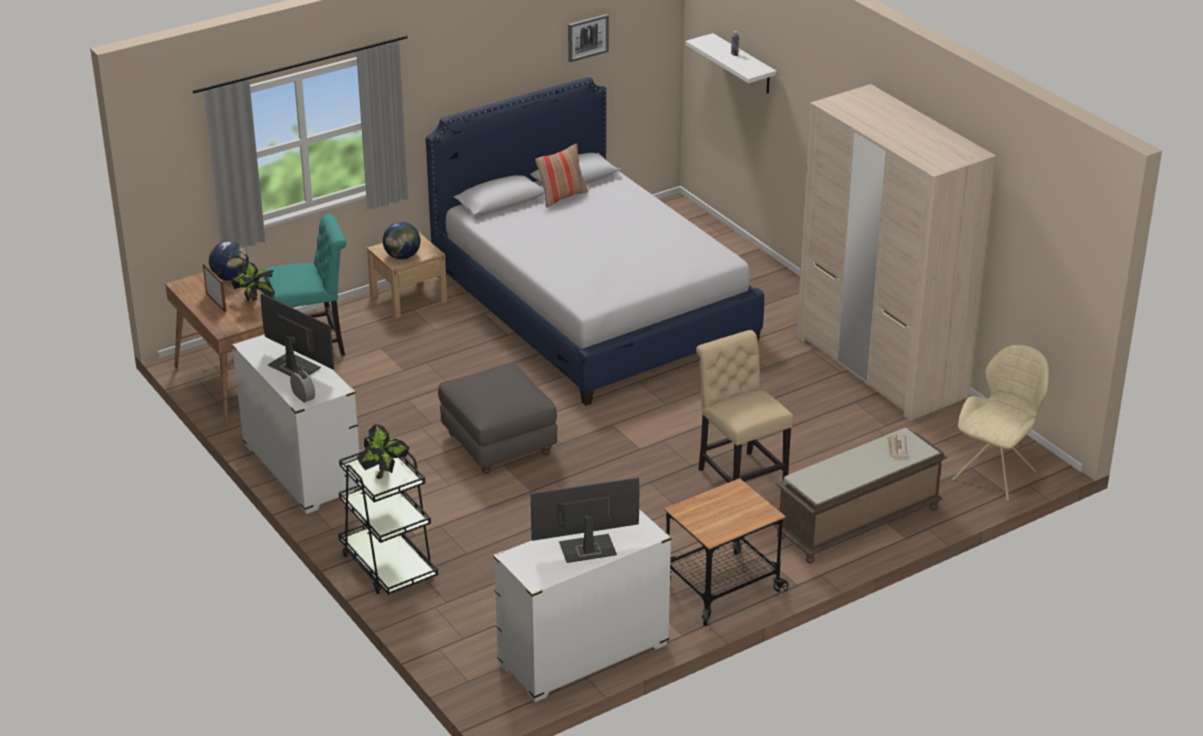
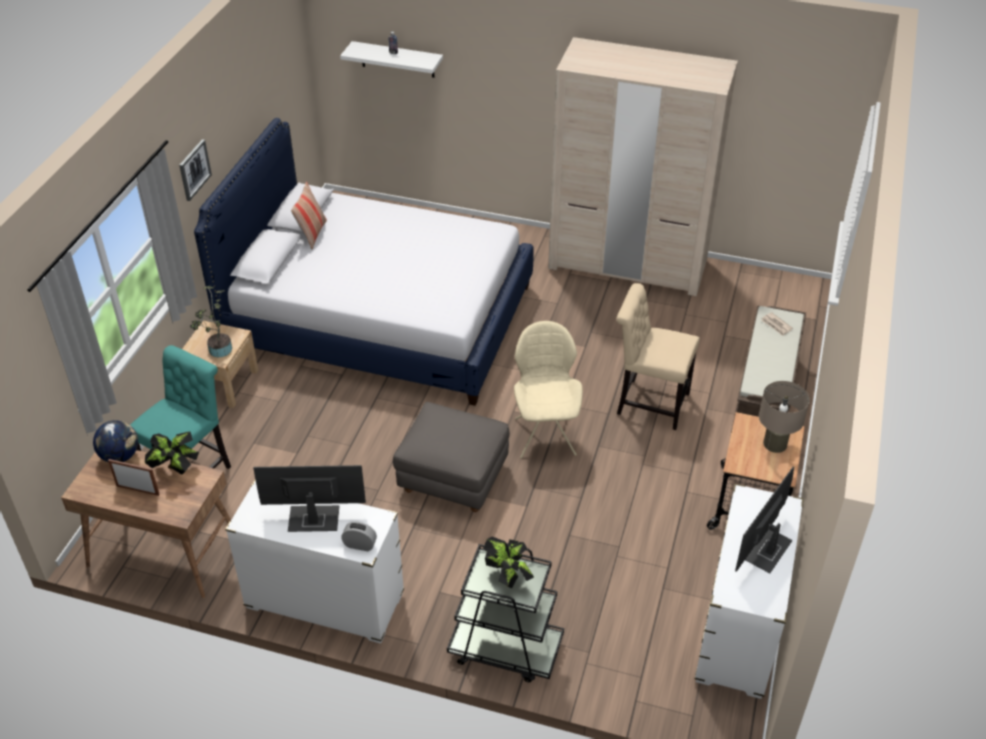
camera: 40 degrees left, 10 degrees up
globe [383,222,420,260] -> potted plant [190,286,232,357]
picture [568,14,609,62] -> picture moved to [179,139,212,201]
beige chair [952,345,1049,501] -> beige chair moved to [514,321,583,459]
none -> beige table lamp [759,381,810,453]

